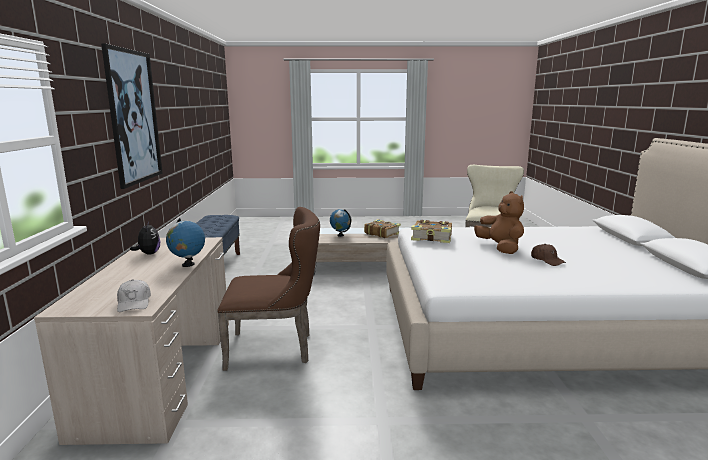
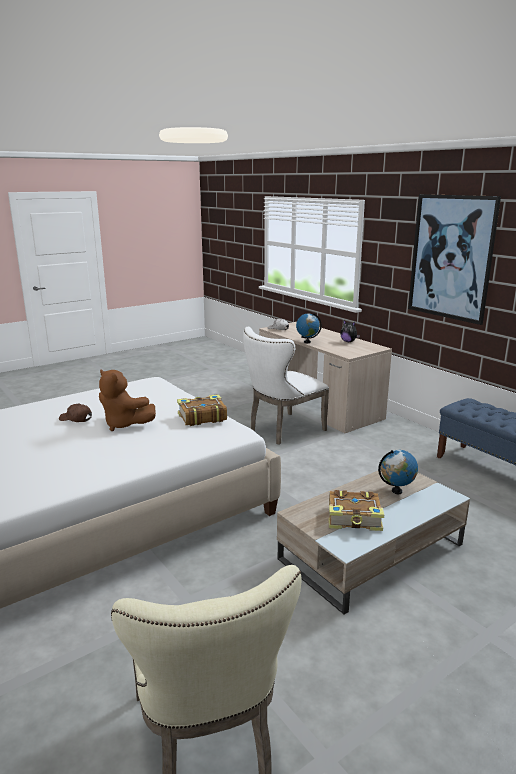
camera: 145 degrees right, 5 degrees up
brown chair [217,207,320,371] -> white chair [243,327,329,445]

